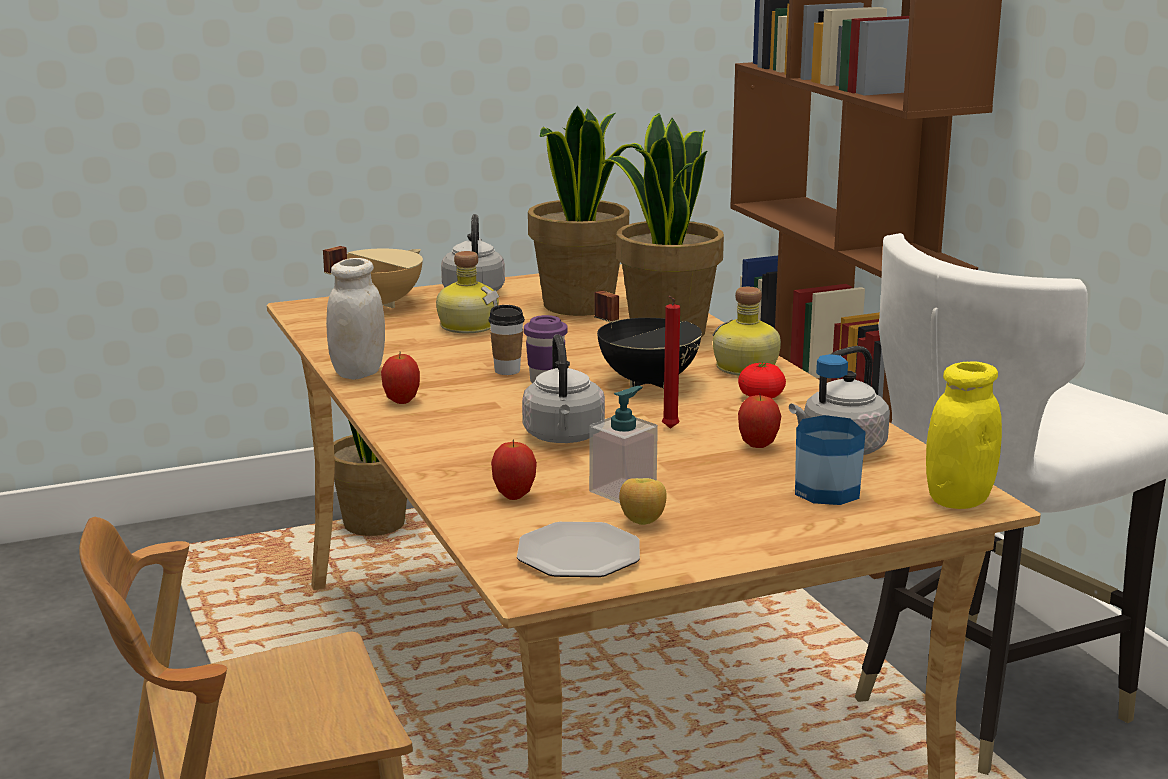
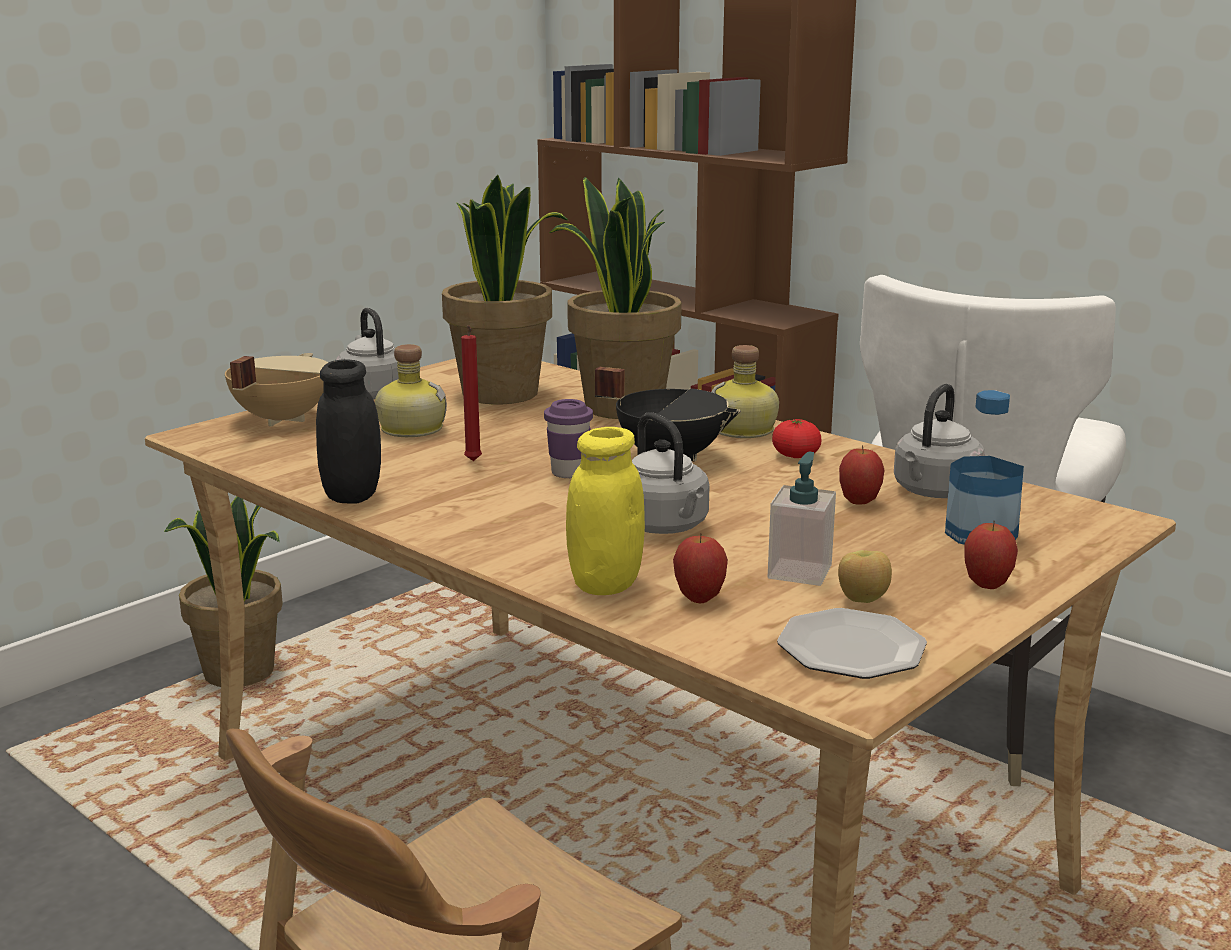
camera: 25 degrees left, 0 degrees up
white jar [326,258,385,380] -> black jar [316,359,381,504]
apple [381,354,420,404] -> apple moved to [965,521,1018,589]
cup [488,305,525,375] -> none
red candle [662,296,680,429] -> red candle moved to [461,325,482,461]
yellow jar [926,362,1002,509] -> yellow jar moved to [566,427,645,595]

